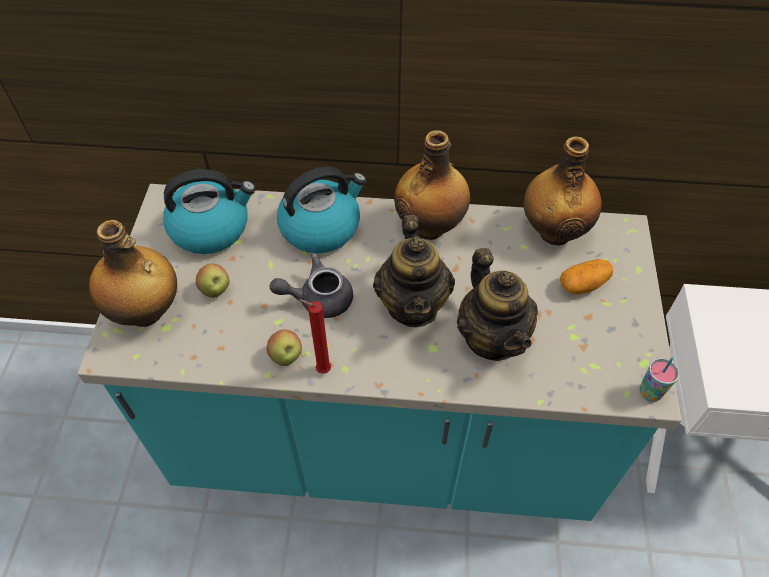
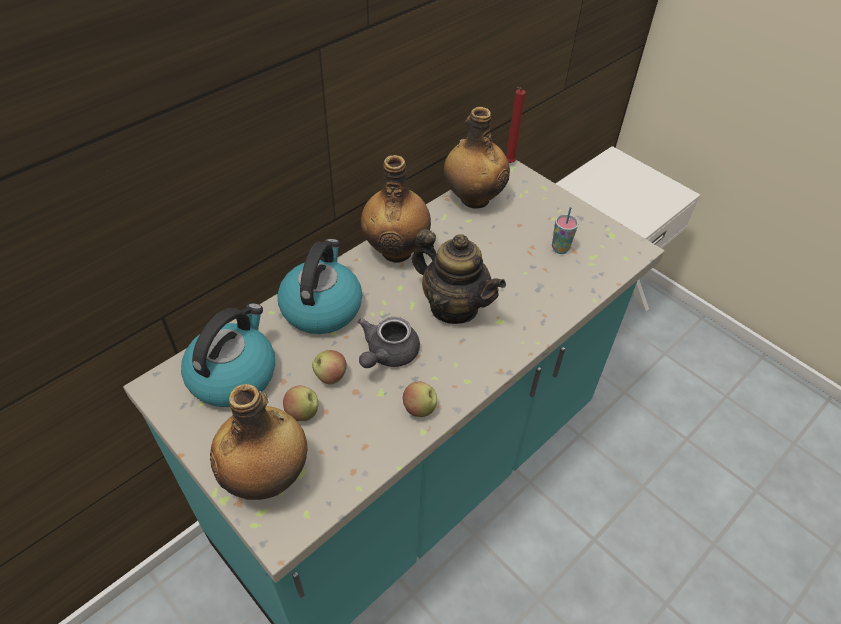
camera: 50 degrees left, 5 degrees down
red candle [299,299,331,374] -> red candle moved to [506,87,525,163]
teapot [457,248,538,361] -> none
potato [560,259,613,294] -> none
cup [639,358,679,402] -> cup moved to [552,207,578,254]
none -> apple [312,350,347,384]

